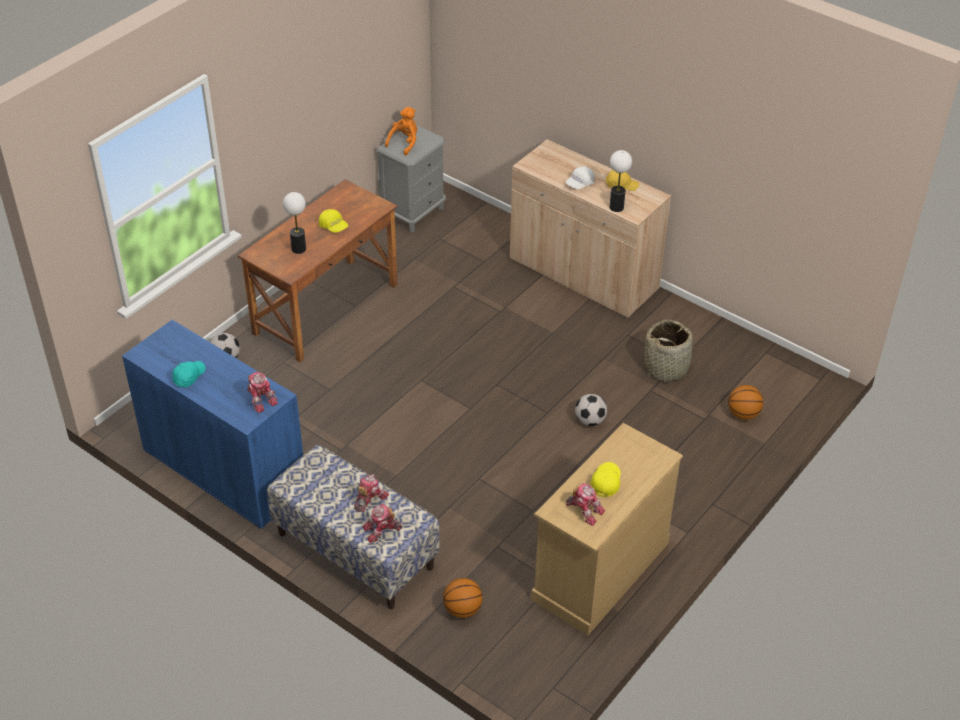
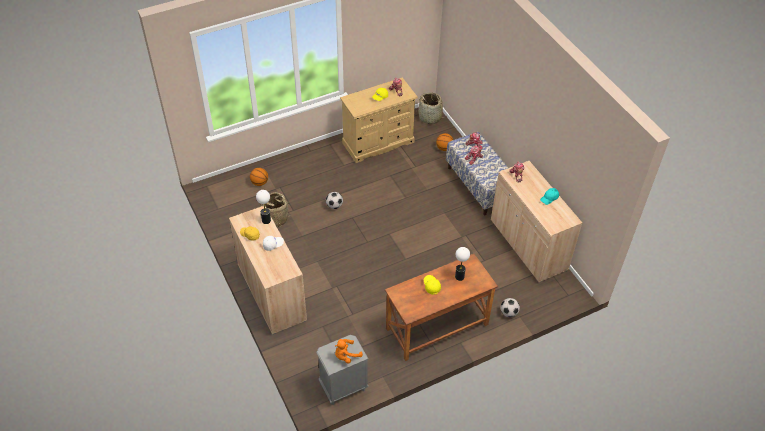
camera: 155 degrees left, 5 degrees up
blue cabinet [122,320,303,530] -> beige cabinet [491,161,582,282]
none -> basket [417,93,444,124]

